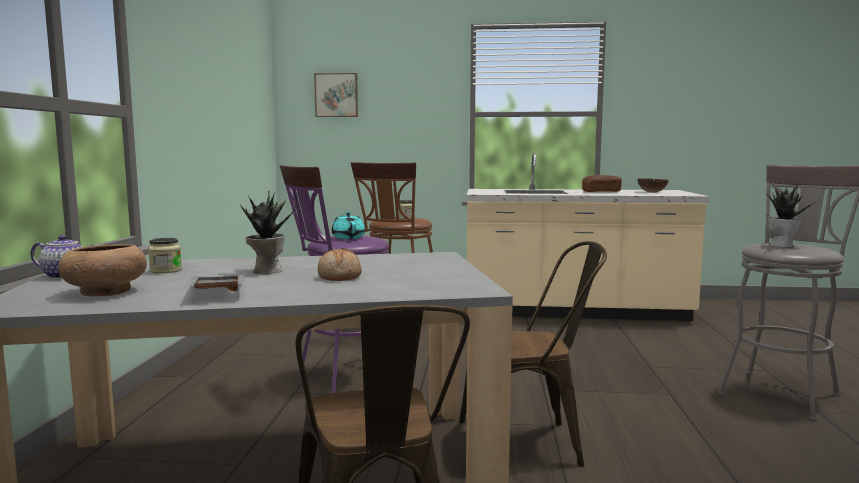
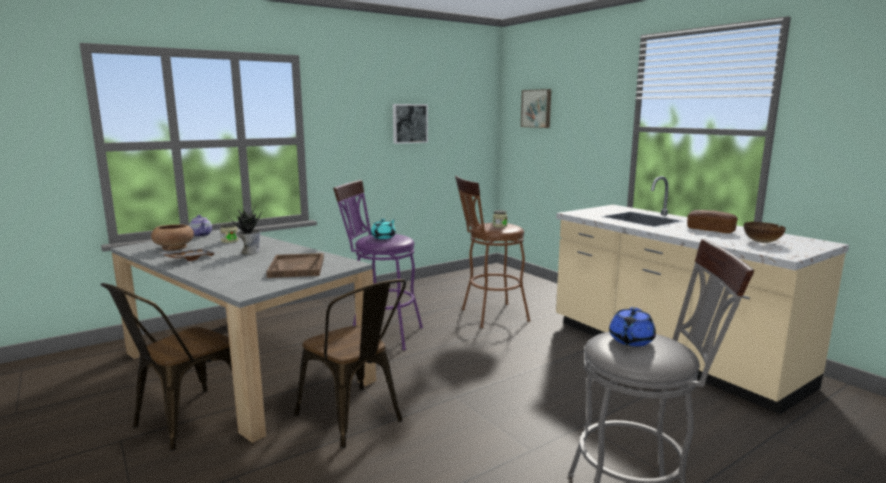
camera: 50 degrees right, 5 degrees up
bread [318,248,362,281] -> none
potted plant [766,184,816,247] -> blue teapot [609,307,656,346]
none -> brown tray [266,253,324,278]
none -> picture [393,104,428,144]

